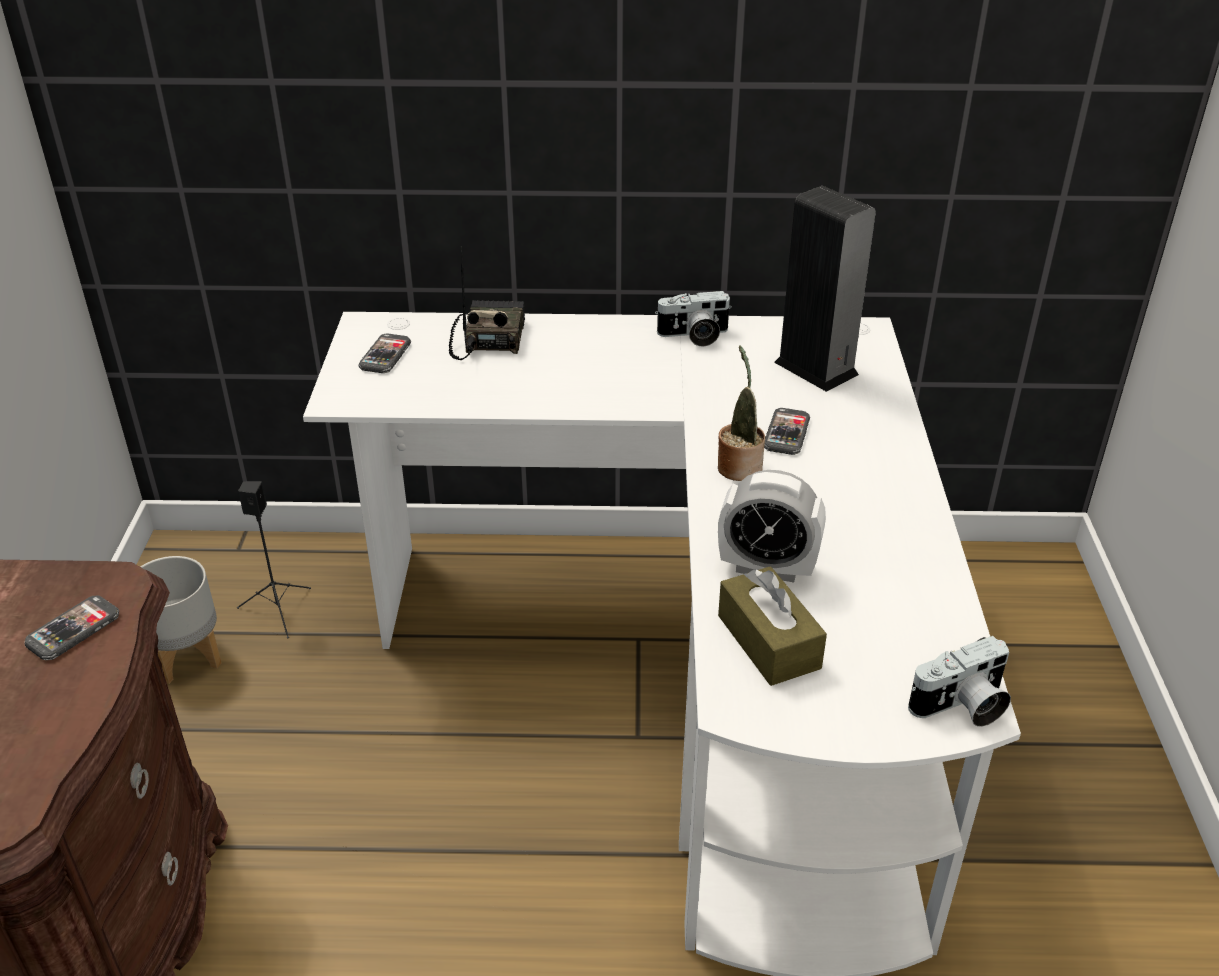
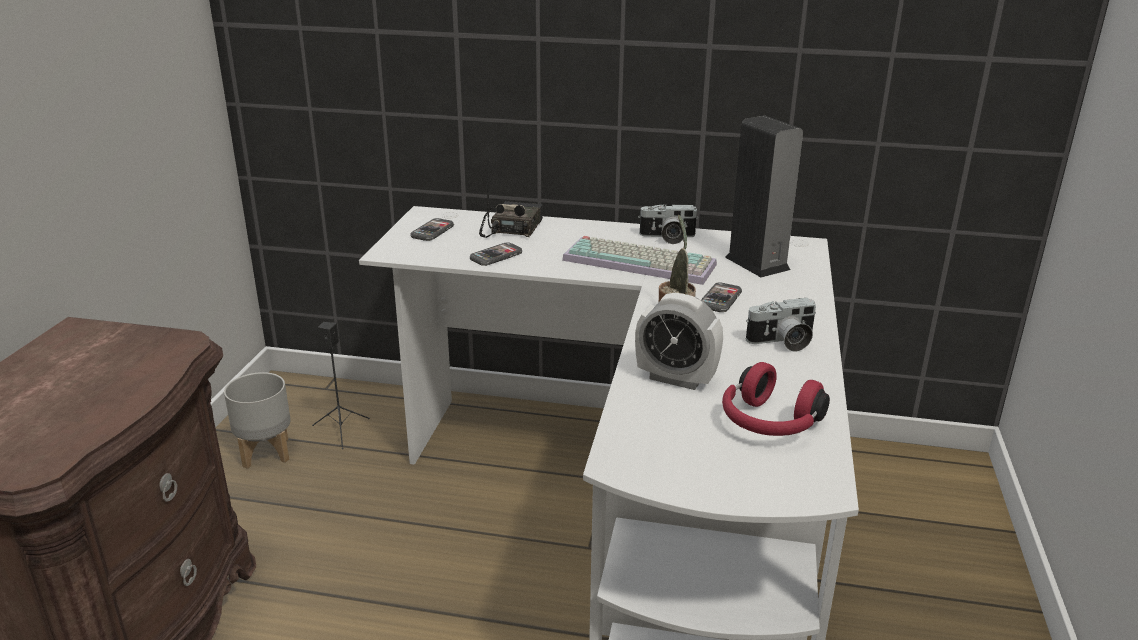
camera: 10 degrees right, 10 degrees down
phone [25,596,119,660] -> phone moved to [470,243,522,266]
brown tissue box [718,566,827,686] -> none
camera [908,636,1011,727] -> camera moved to [746,298,816,351]
none -> keyboard [562,236,717,285]
none -> red headphones [722,362,830,436]

